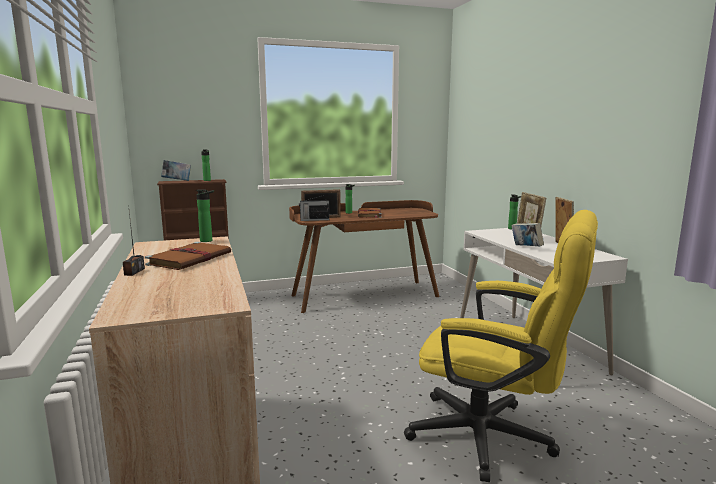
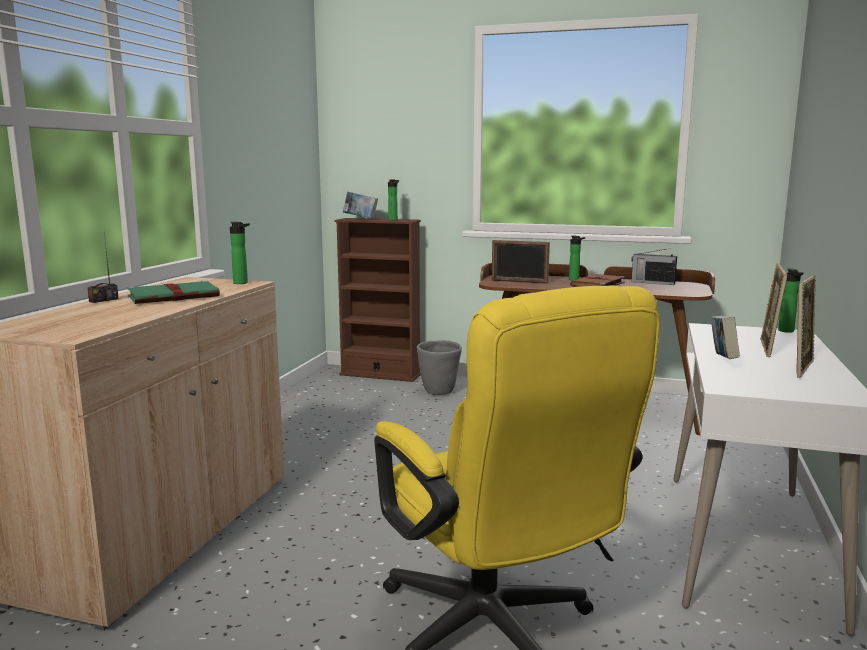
camera: 35 degrees right, 0 degrees up
brown book [145,242,231,270] -> green book [127,280,220,304]
radio [299,195,329,221] -> radio moved to [631,248,677,285]
none -> grey planter [417,340,462,395]

